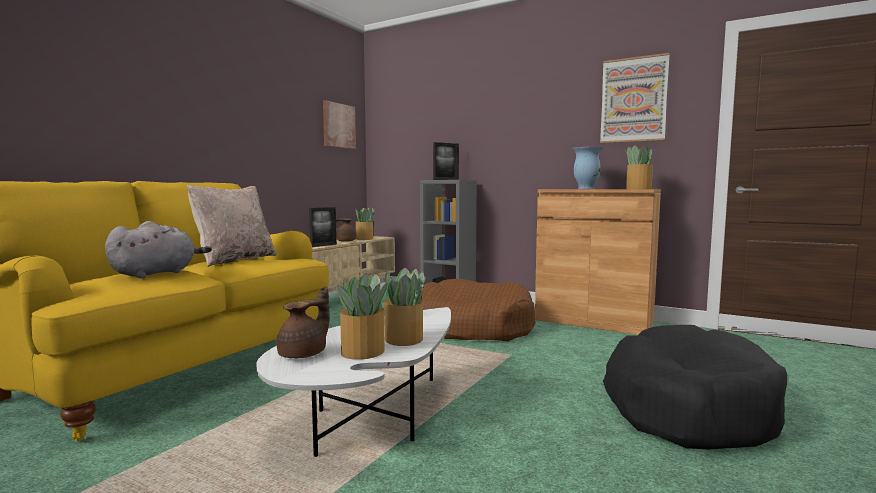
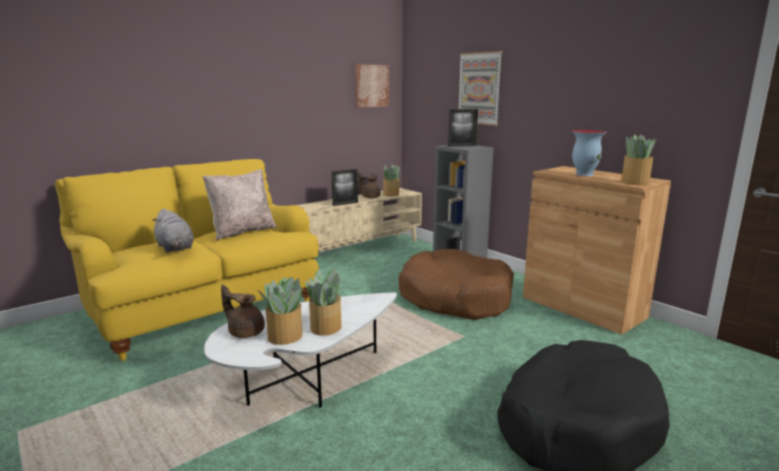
camera: 20 degrees right, 10 degrees up
grey plush toy [105,221,212,278] -> grey plush toy turned 90 degrees clockwise [152,208,194,253]
brown teapot [277,286,330,358] -> brown teapot turned 120 degrees counterclockwise [221,285,265,338]
picture [600,53,669,143] -> picture moved to [459,51,502,126]

